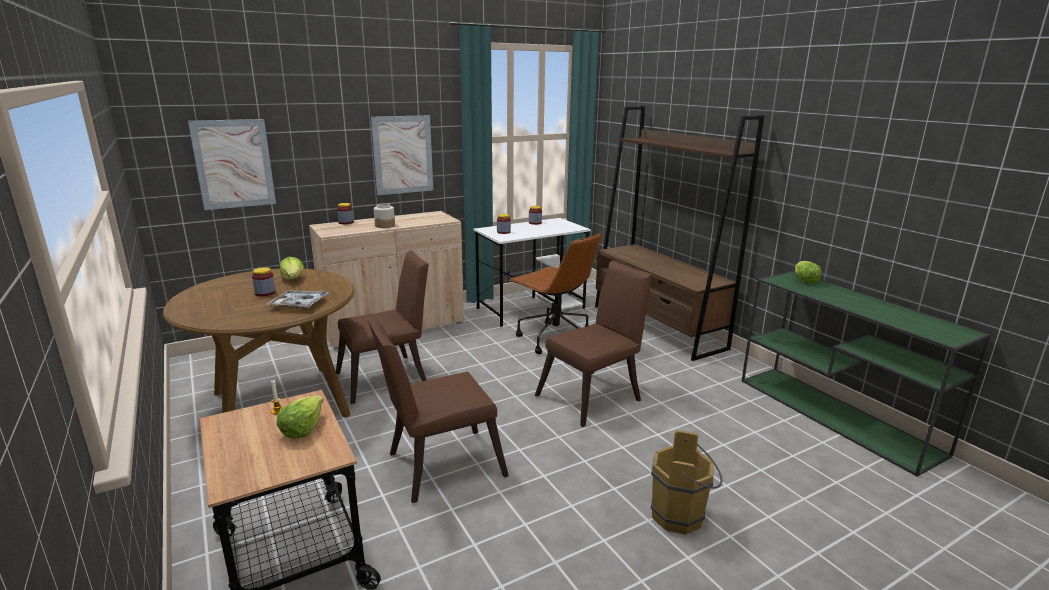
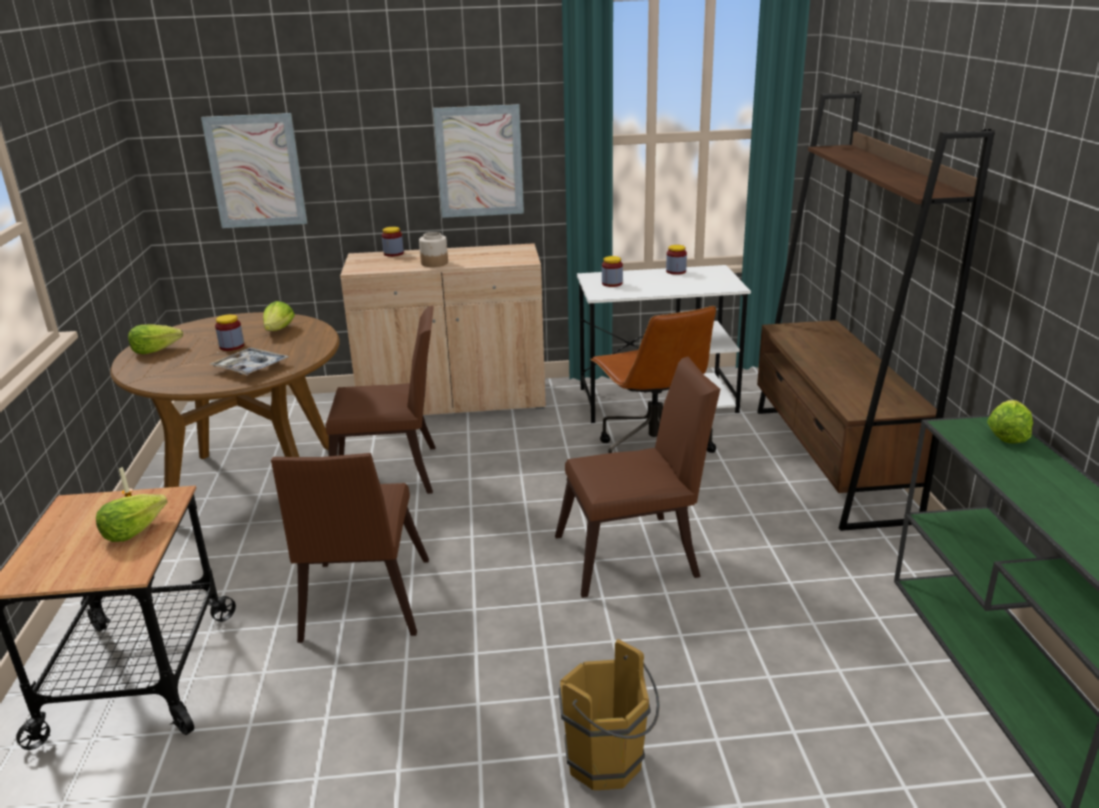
camera: 25 degrees right, 5 degrees up
brown chair [368,319,509,503] -> brown chair turned 90 degrees counterclockwise [271,453,429,643]
none -> lettuce [128,324,183,354]

